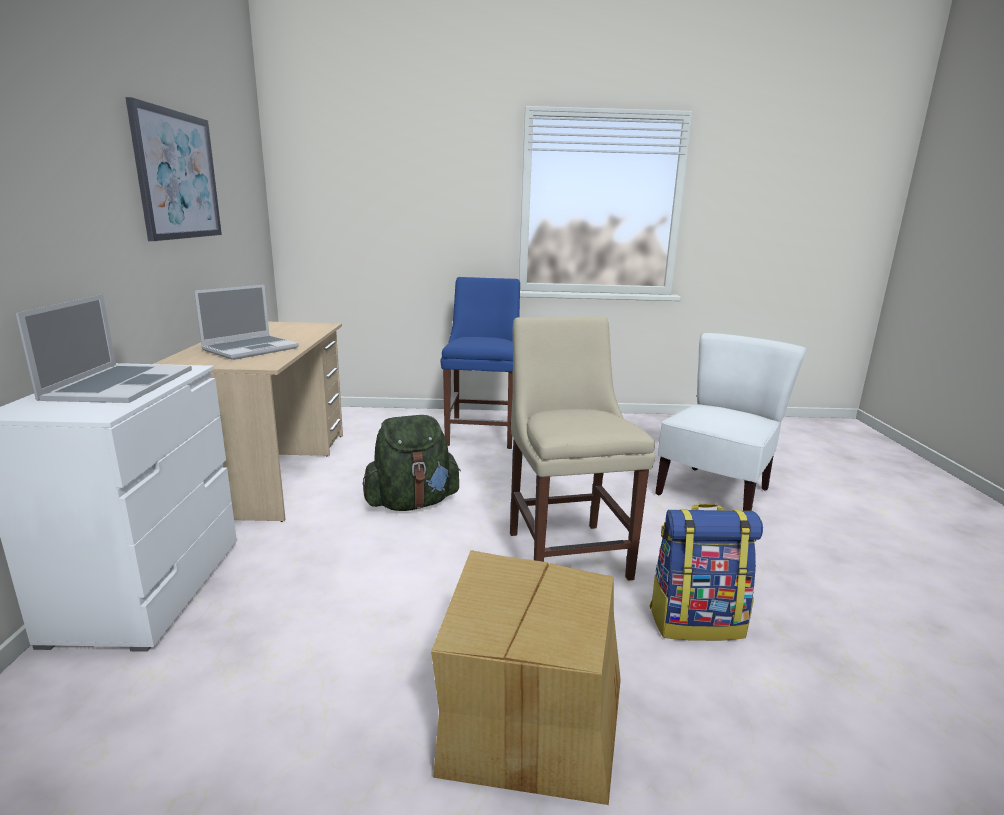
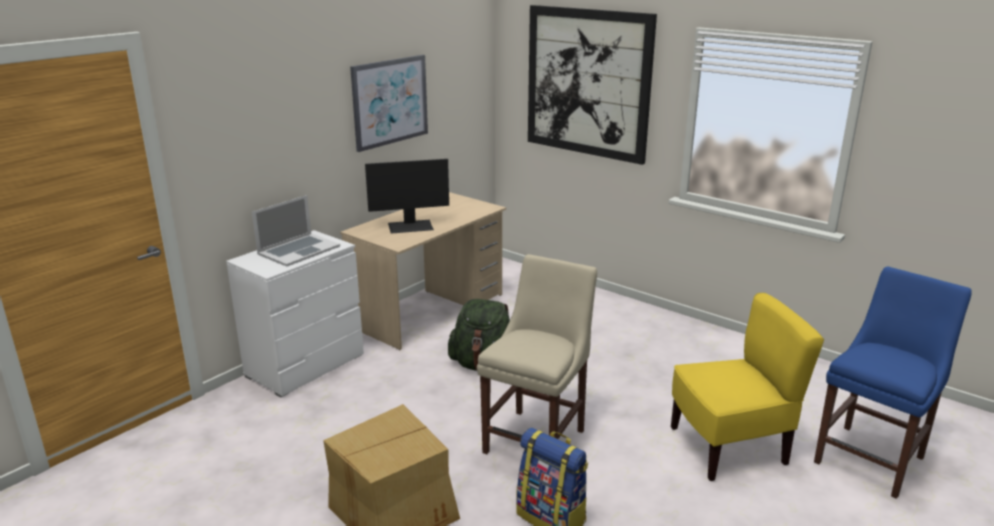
camera: 40 degrees right, 5 degrees up
laptop [194,285,299,360] -> monitor [365,159,449,234]
blue chair [440,277,520,449] -> blue chair moved to [814,267,972,499]
white chair [655,333,806,511] -> yellow chair [671,293,824,481]
none -> picture [528,5,657,165]

